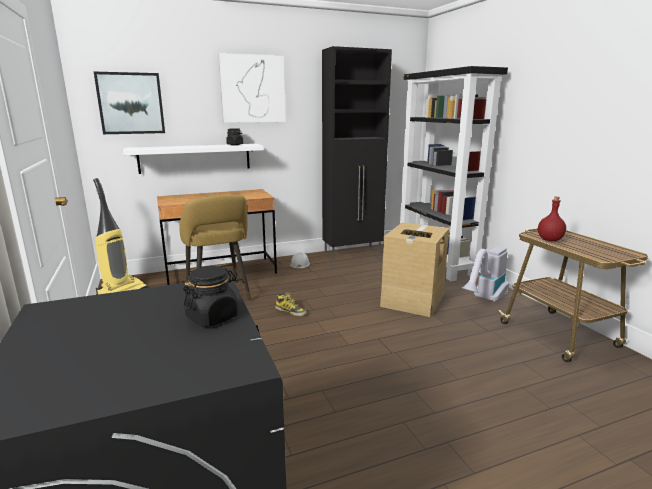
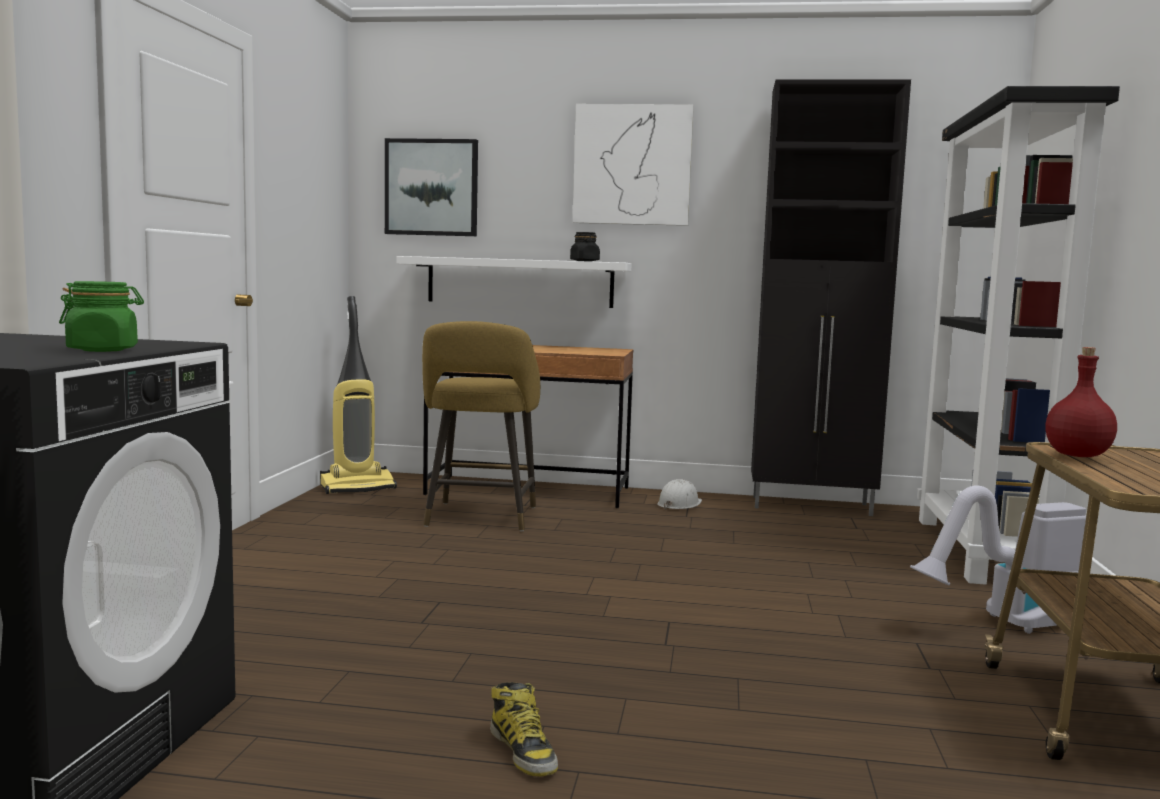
camera: 30 degrees right, 10 degrees down
black jar [183,266,238,327] -> green jar [59,281,144,352]
boot [276,292,307,316] -> boot moved to [490,682,558,776]
cardboard box [380,222,449,317] -> none

